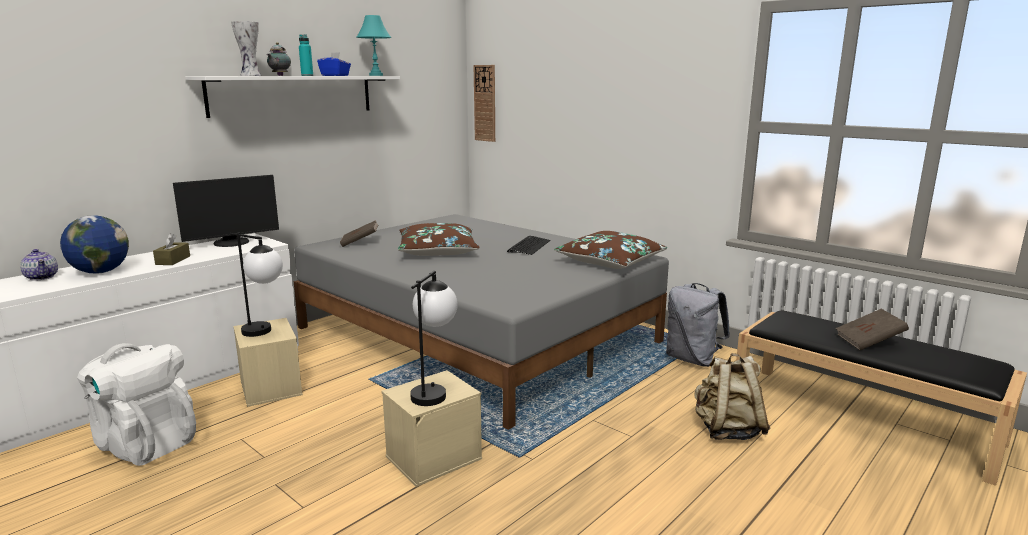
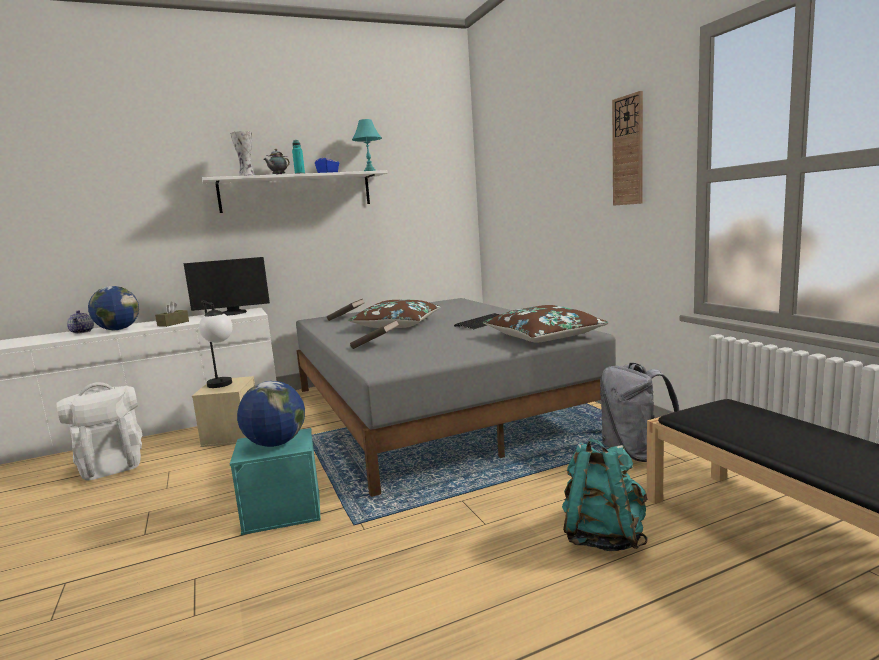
camera: 25 degrees right, 5 degrees down
beige storage box [381,370,482,487] -> turquoise storage box [230,428,321,535]
table lamp [410,271,458,406] -> globe [237,381,305,447]
wall clock [474,65,495,142] -> wall clock moved to [612,91,643,206]
beige backpack [695,353,770,440] -> turquoise backpack [562,438,647,551]
brown book [836,309,909,350] -> brown book moved to [350,319,399,349]

